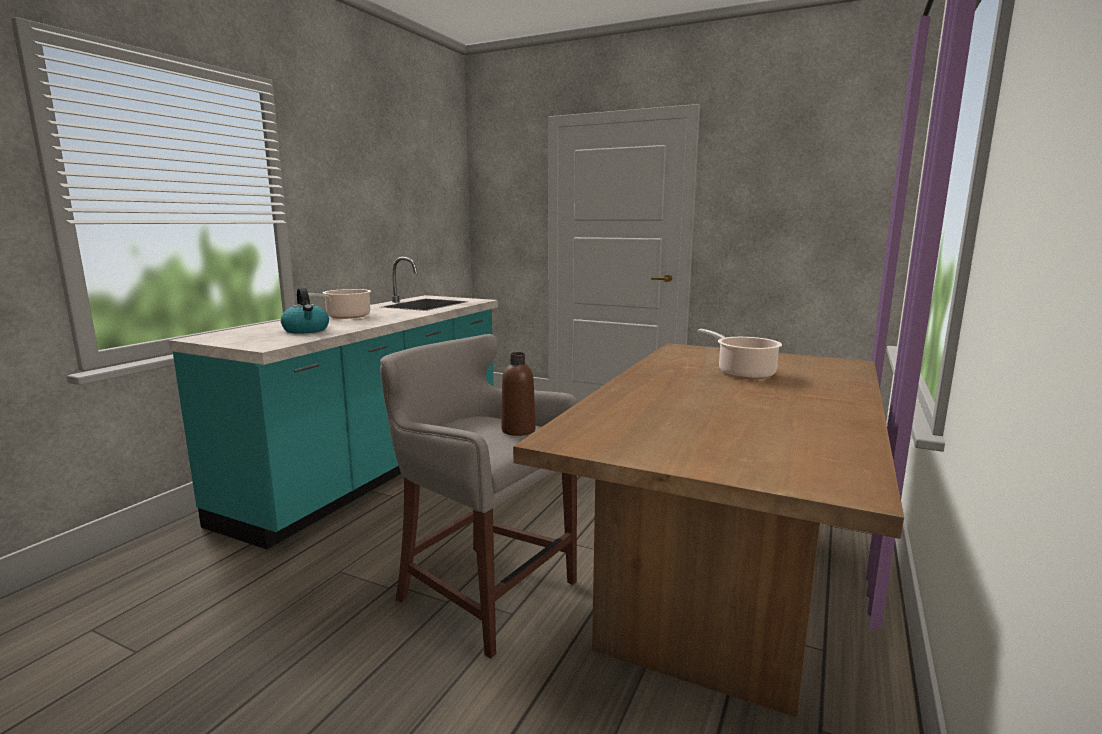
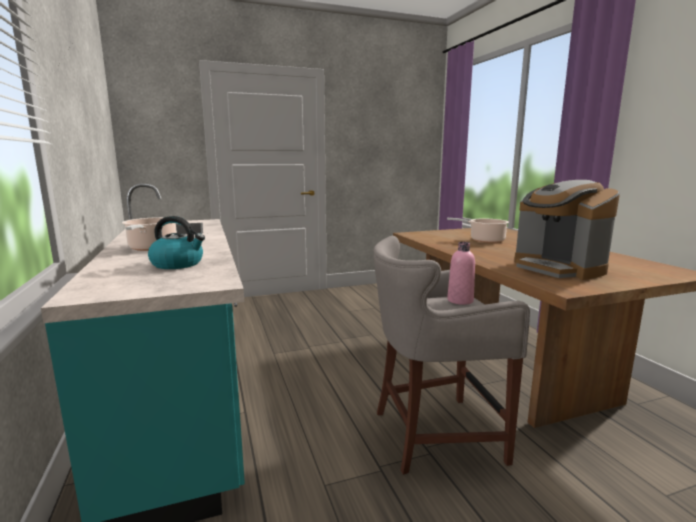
camera: 45 degrees left, 0 degrees up
brown bottle [501,352,536,436] -> pink bottle [447,242,475,305]
none -> coffee machine [514,180,620,280]

